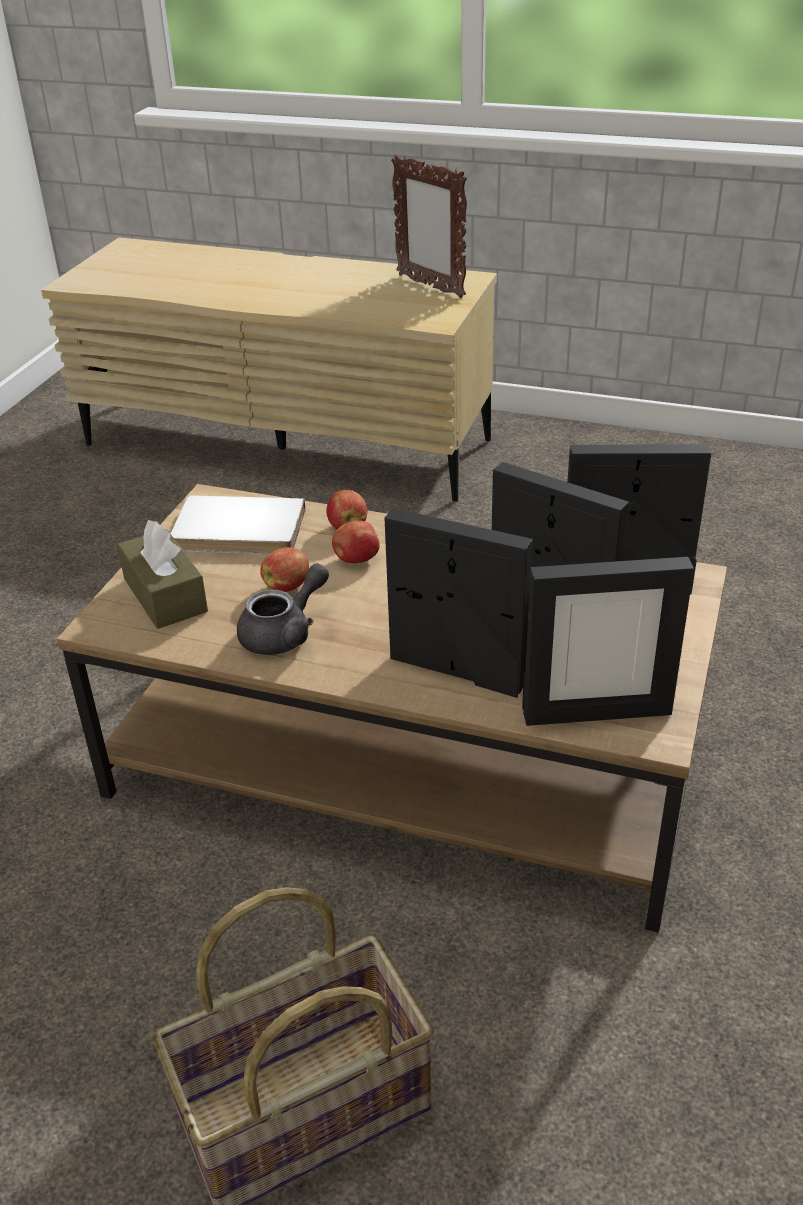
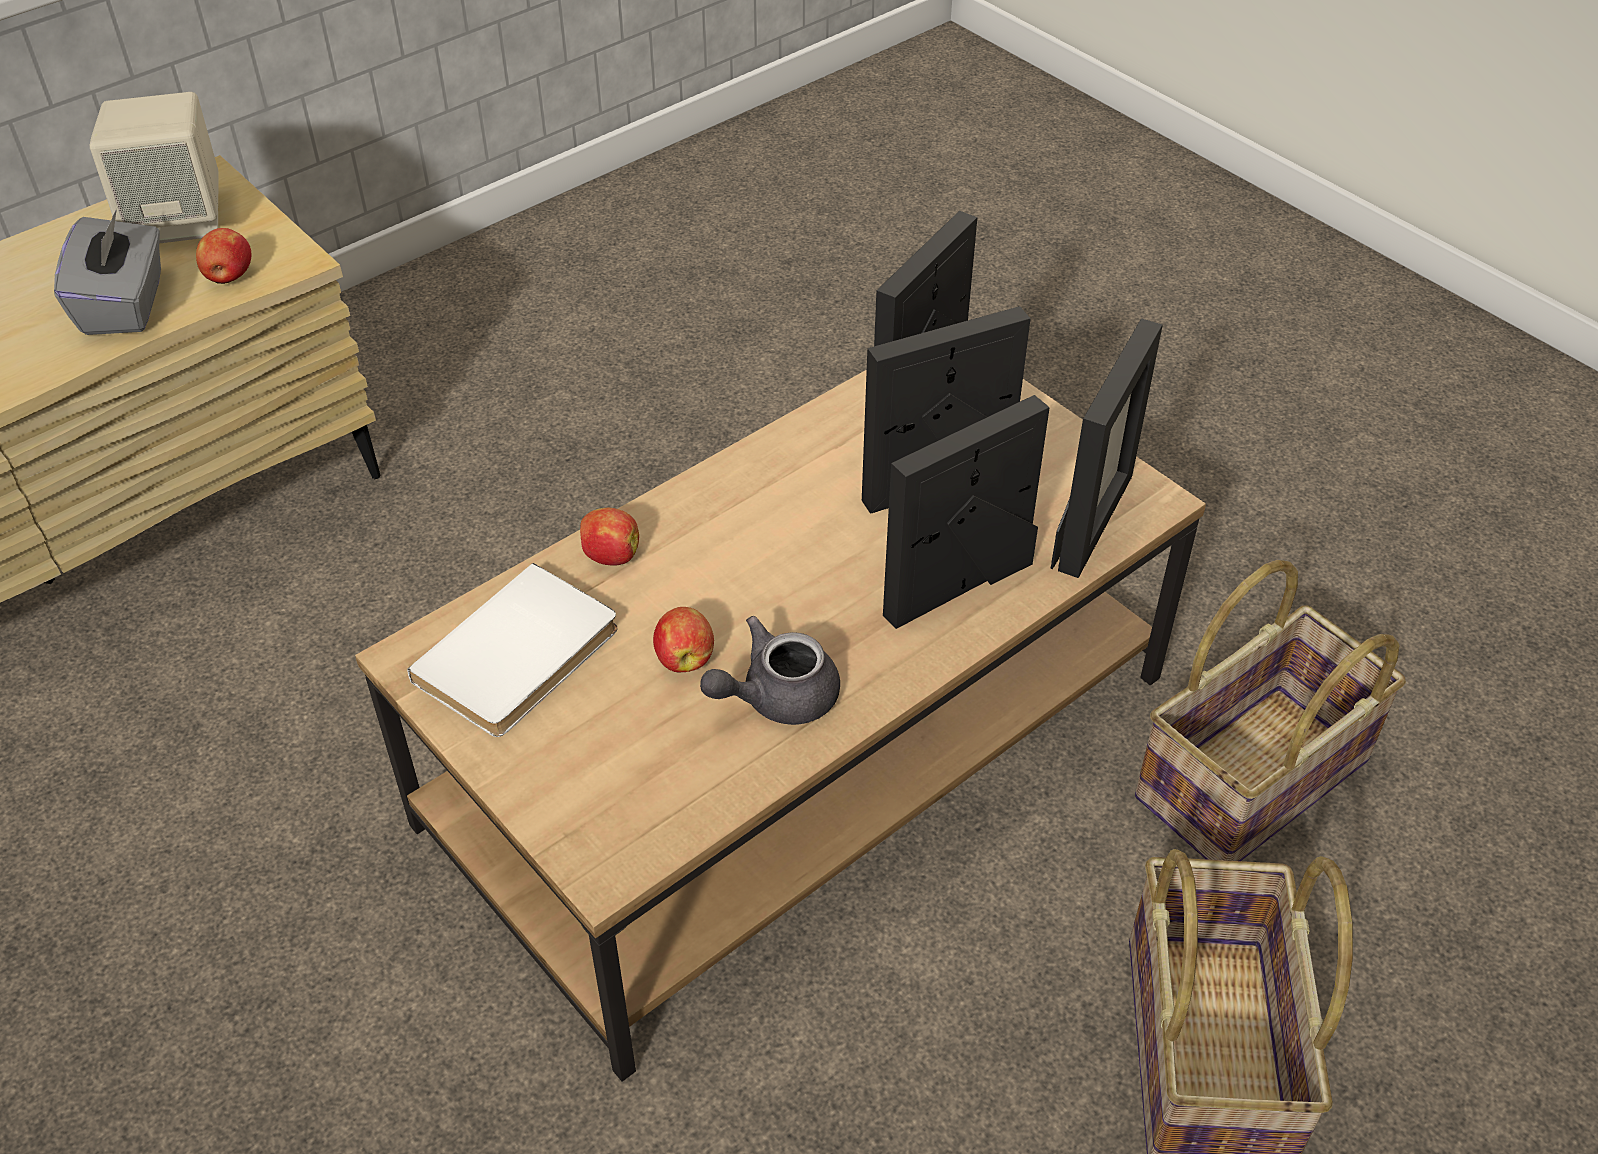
camera: 60 degrees left, 10 degrees up
brown tissue box [117,520,208,629] -> none
grey teapot [237,563,329,655] -> grey teapot turned 105 degrees counterclockwise [700,616,840,725]
apple [332,521,380,563] -> apple moved to [196,228,252,284]
picture frame [391,155,467,298] -> beige speaker [90,92,219,243]
none -> grey tissue box [54,209,161,335]
none -> basket [1135,560,1406,861]

